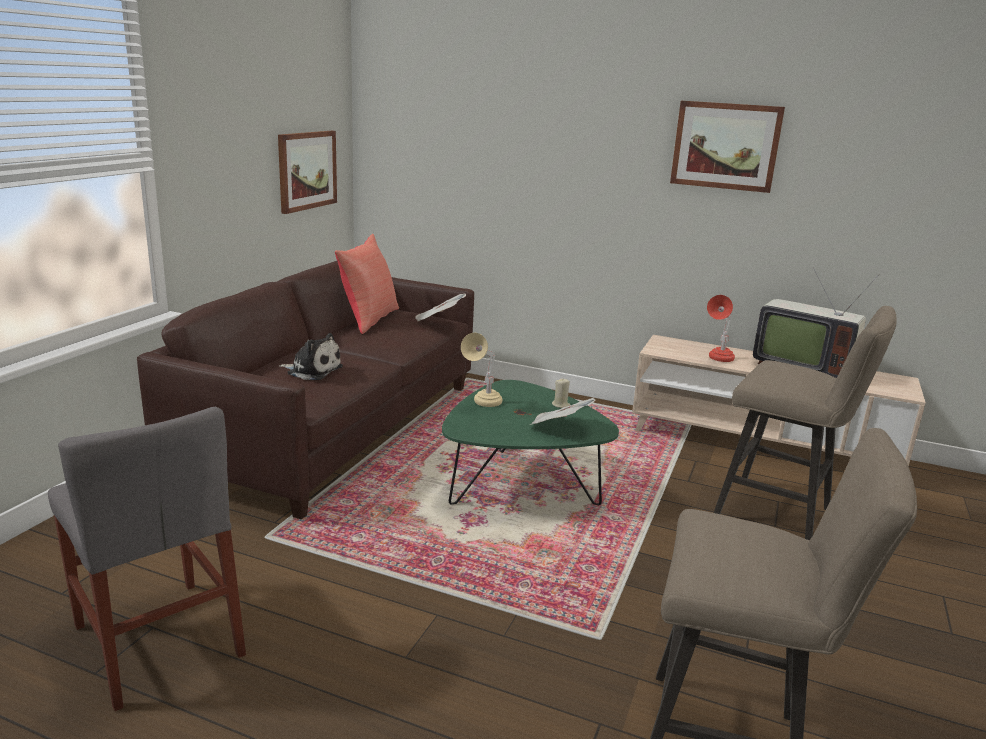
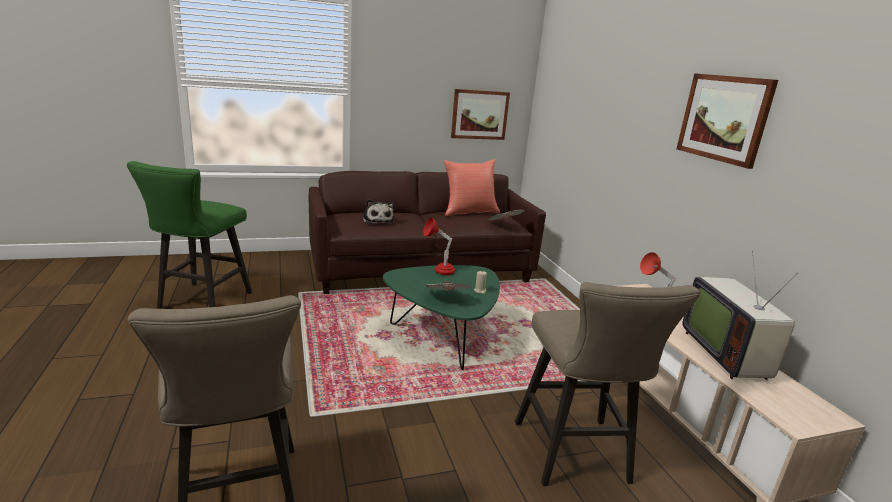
camera: 50 degrees right, 0 degrees up
grey chair [48,407,246,711] -> green stool [127,161,252,309]
beige table lamp [461,333,502,407] -> red table lamp [423,218,455,275]

